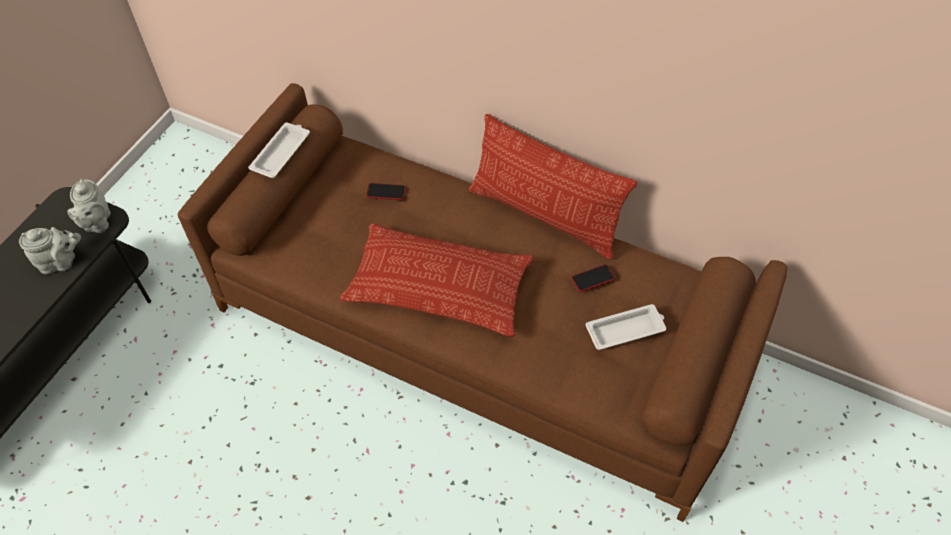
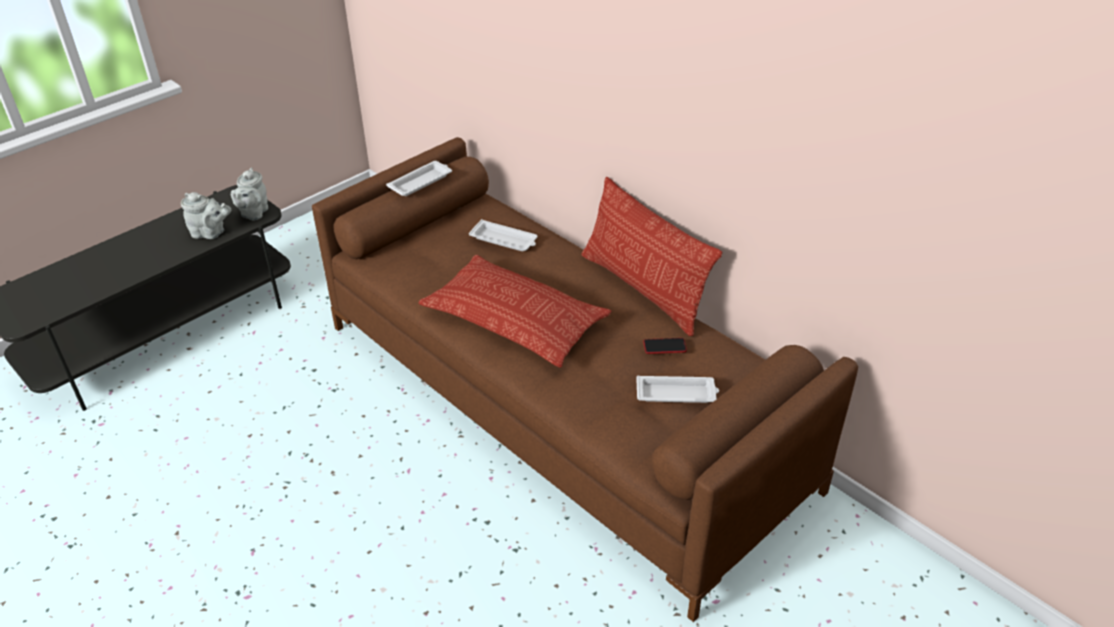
camera: 20 degrees right, 15 degrees down
phone [366,183,406,200] -> white tray [469,219,538,251]

